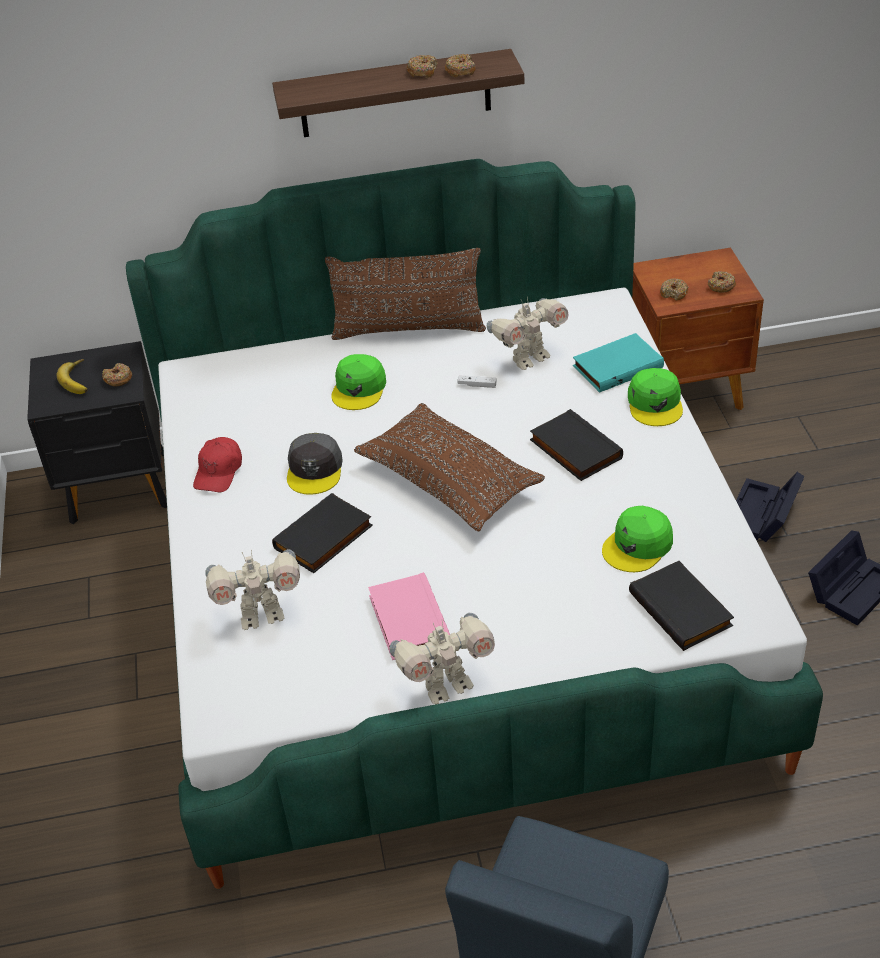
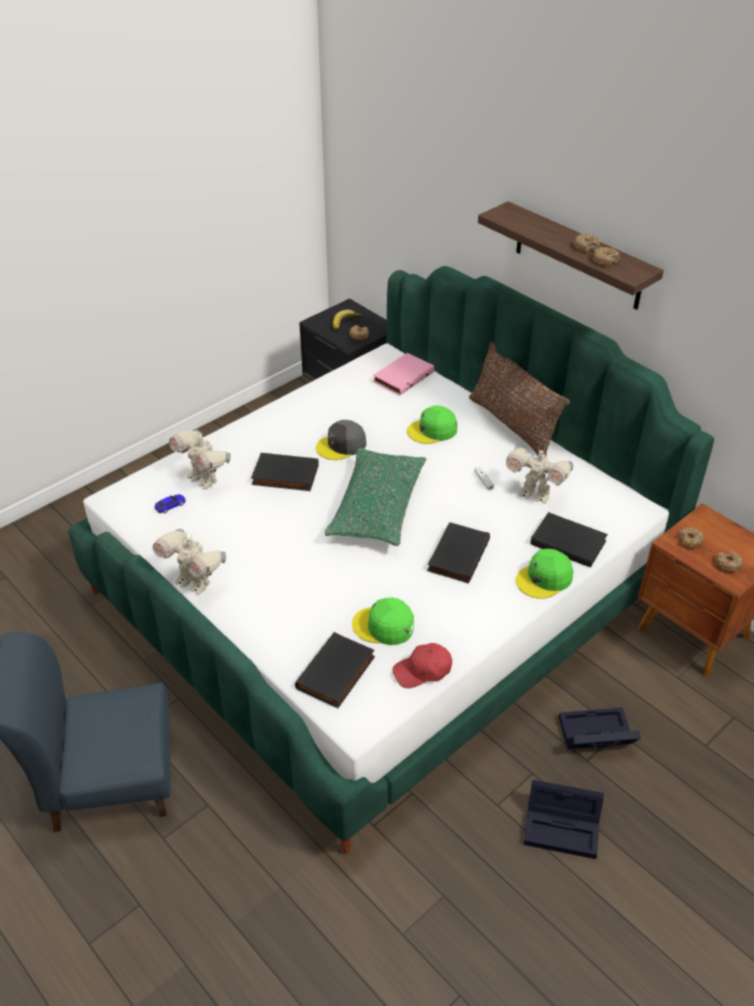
camera: 55 degrees right, 0 degrees up
red cap [193,437,242,492] -> red cap moved to [392,643,452,688]
brown pillow [354,403,545,531] -> green pillow [325,448,426,546]
pink book [368,572,450,660] -> pink book moved to [373,353,434,396]
turquoise book [573,333,664,393] -> black book [530,512,608,567]
none -> toy car [155,494,186,513]

